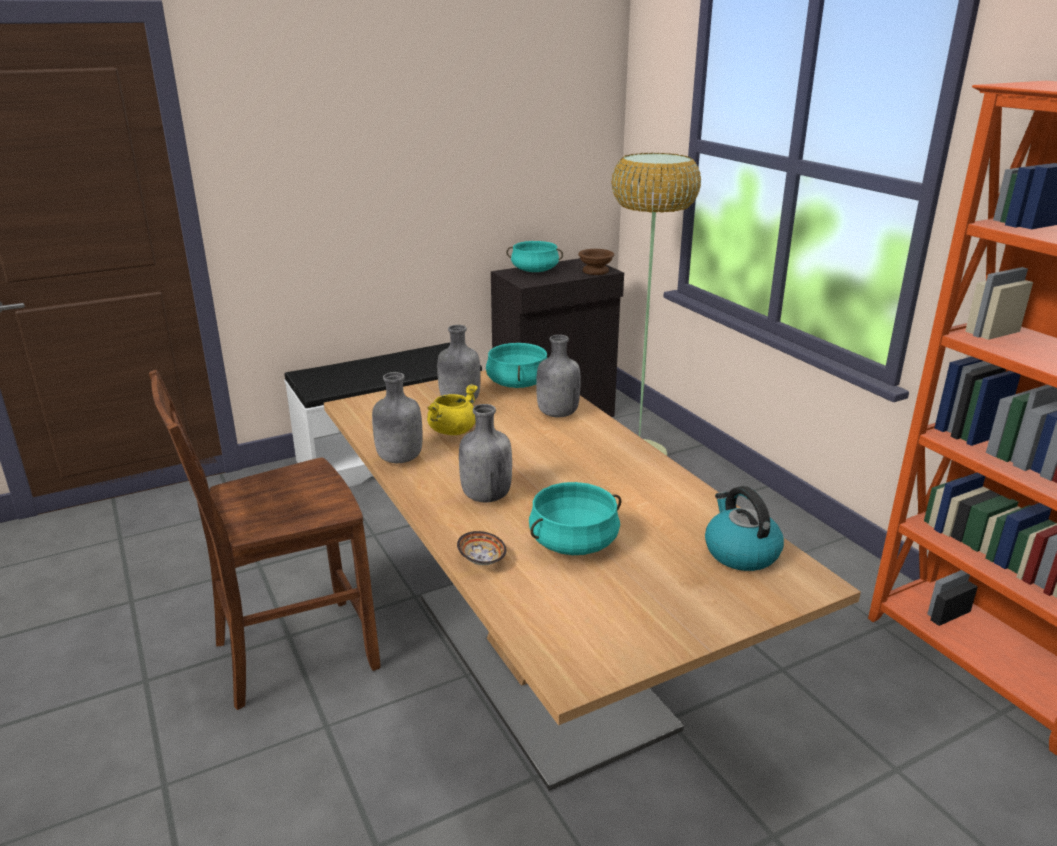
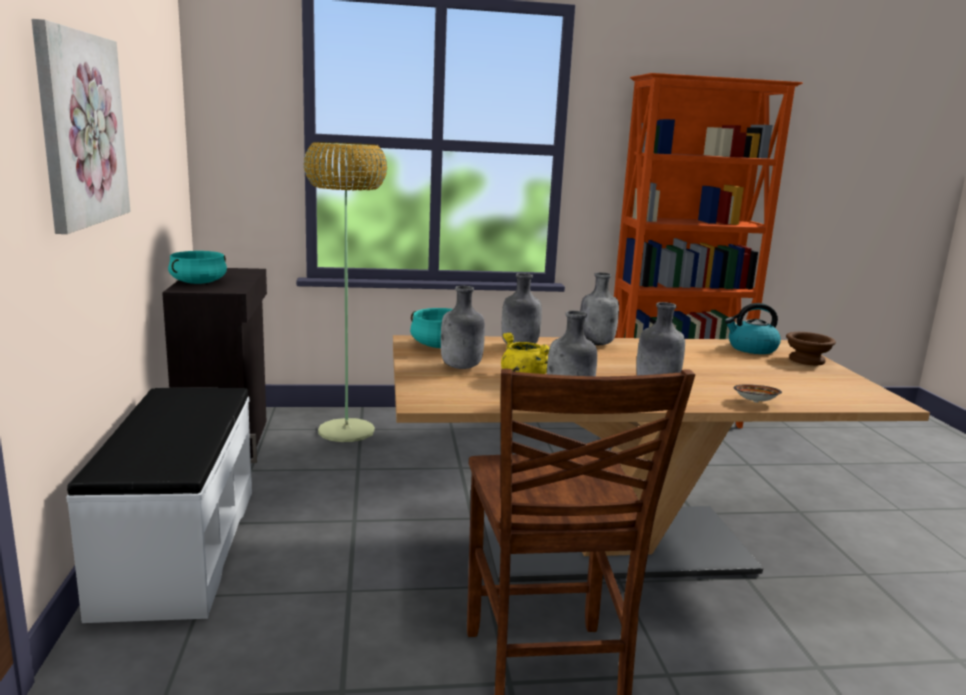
camera: 70 degrees left, 10 degrees down
turquoise cooking pot [529,482,621,555] -> none
brown bowl [578,249,614,275] -> brown bowl moved to [786,332,836,365]
none -> picture [31,19,130,234]
none -> grey bottle [580,272,619,345]

